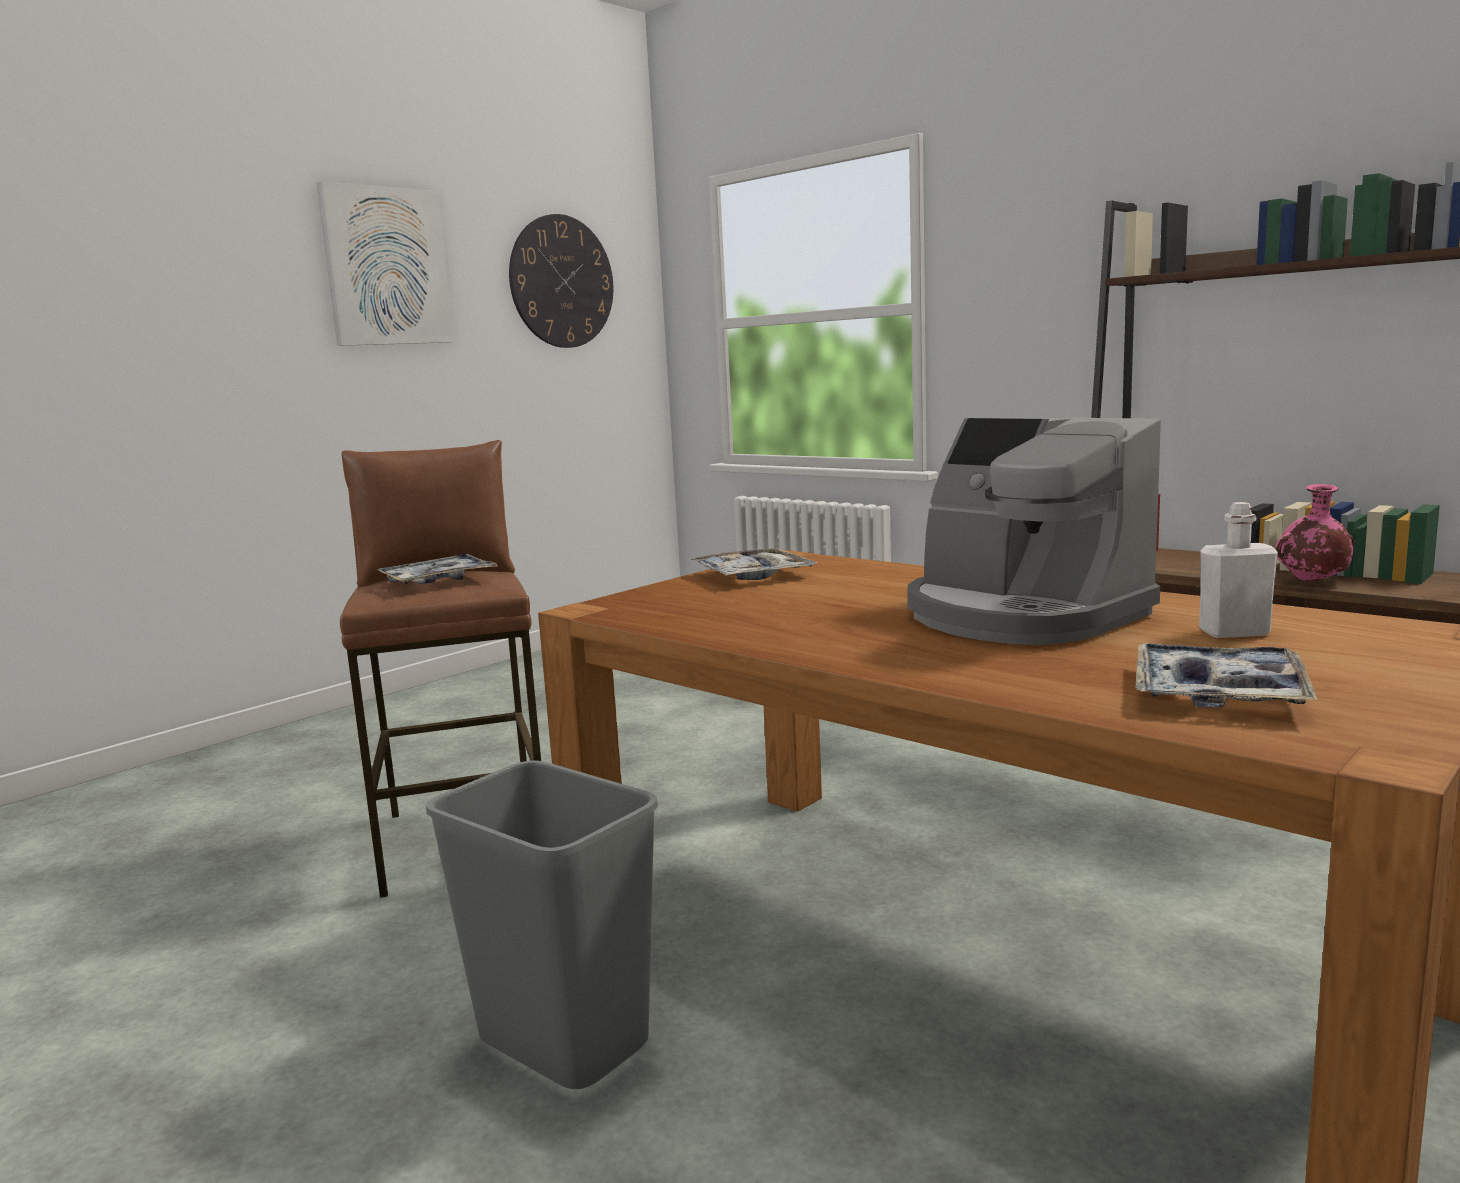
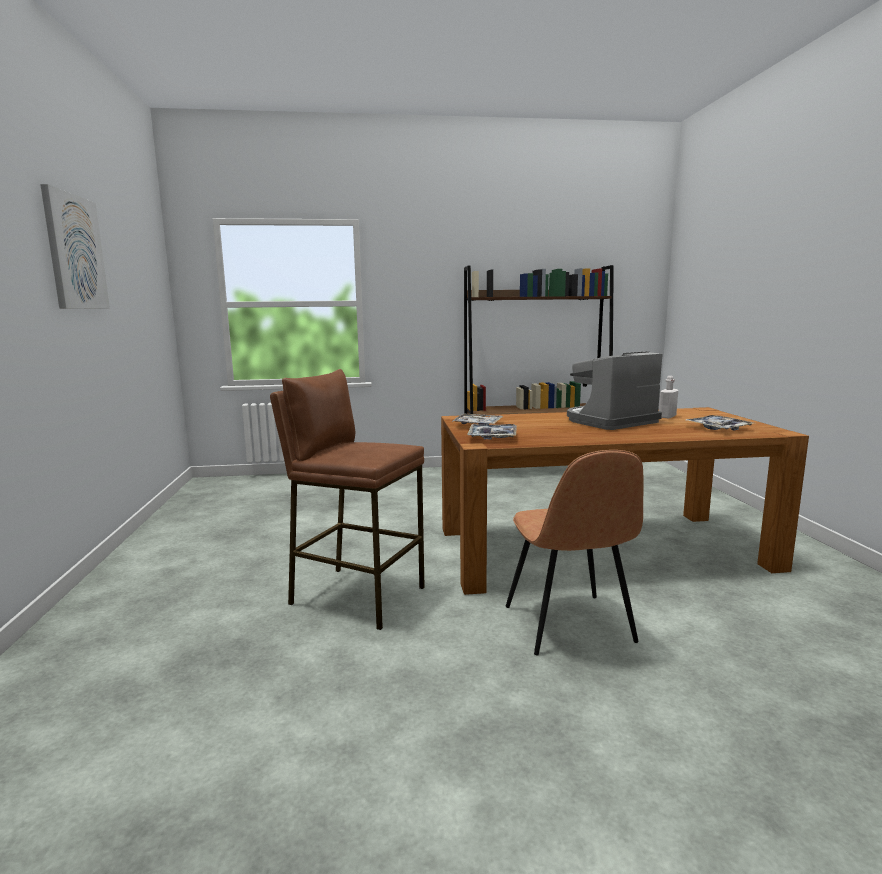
camera: 50 degrees left, 0 degrees up
tray [377,554,497,584] -> tray moved to [467,424,517,440]
grey trash can [426,760,658,1089] -> brown chair [506,450,644,656]
wall clock [509,214,613,348] -> none
coffee machine [907,418,1161,645] -> coffee machine turned 150 degrees clockwise [567,351,663,430]
pink vase [1275,484,1355,582] -> none

